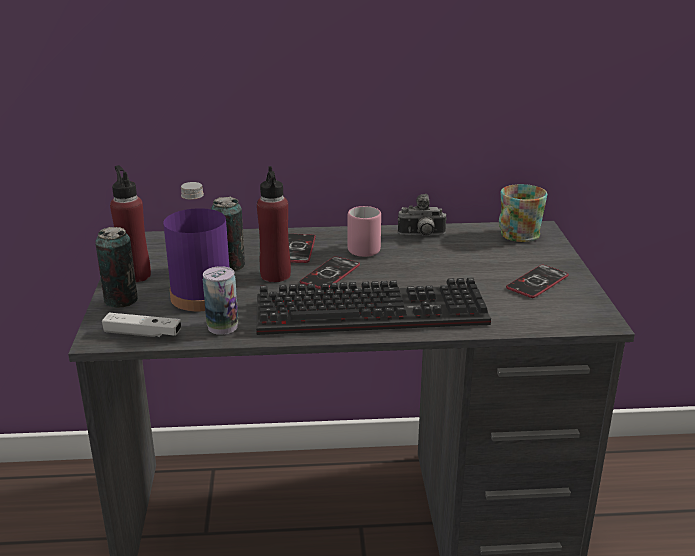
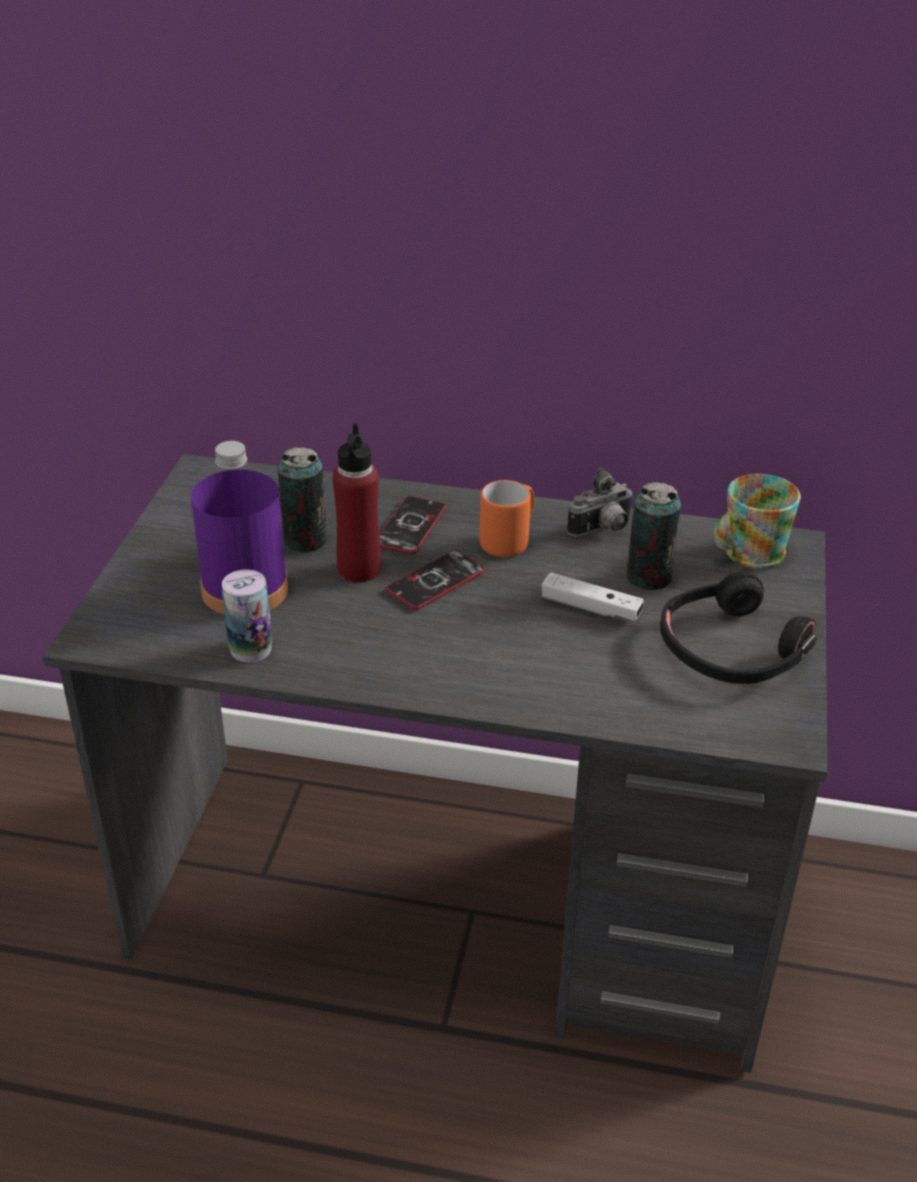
camera: 15 degrees right, 10 degrees up
can [95,227,138,308] -> can moved to [626,482,681,590]
white game controller [102,313,181,337] -> white game controller moved to [542,573,643,621]
red bottle [110,165,151,283] -> none
keyboard [256,278,491,335] -> none
pink mug [348,206,381,257] -> orange mug [480,480,535,557]
camera [398,194,447,236] -> camera turned 45 degrees counterclockwise [567,468,634,537]
phone [506,265,569,298] -> black headphones [660,571,817,684]

